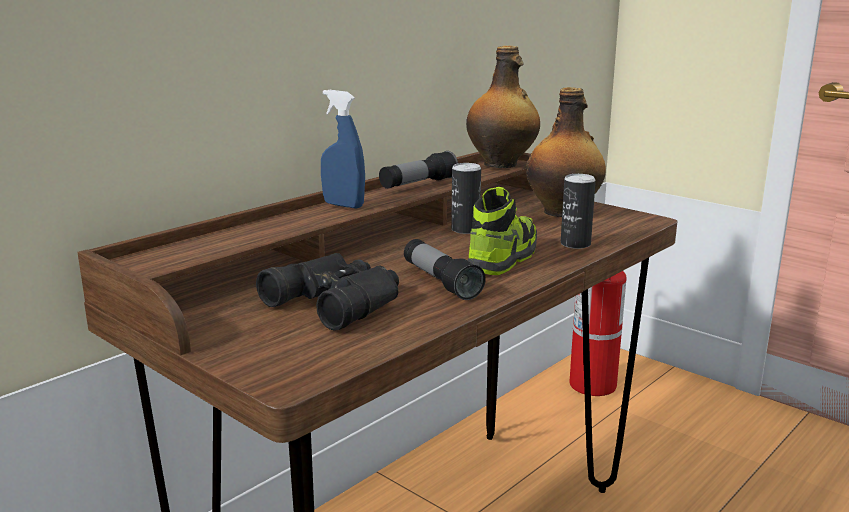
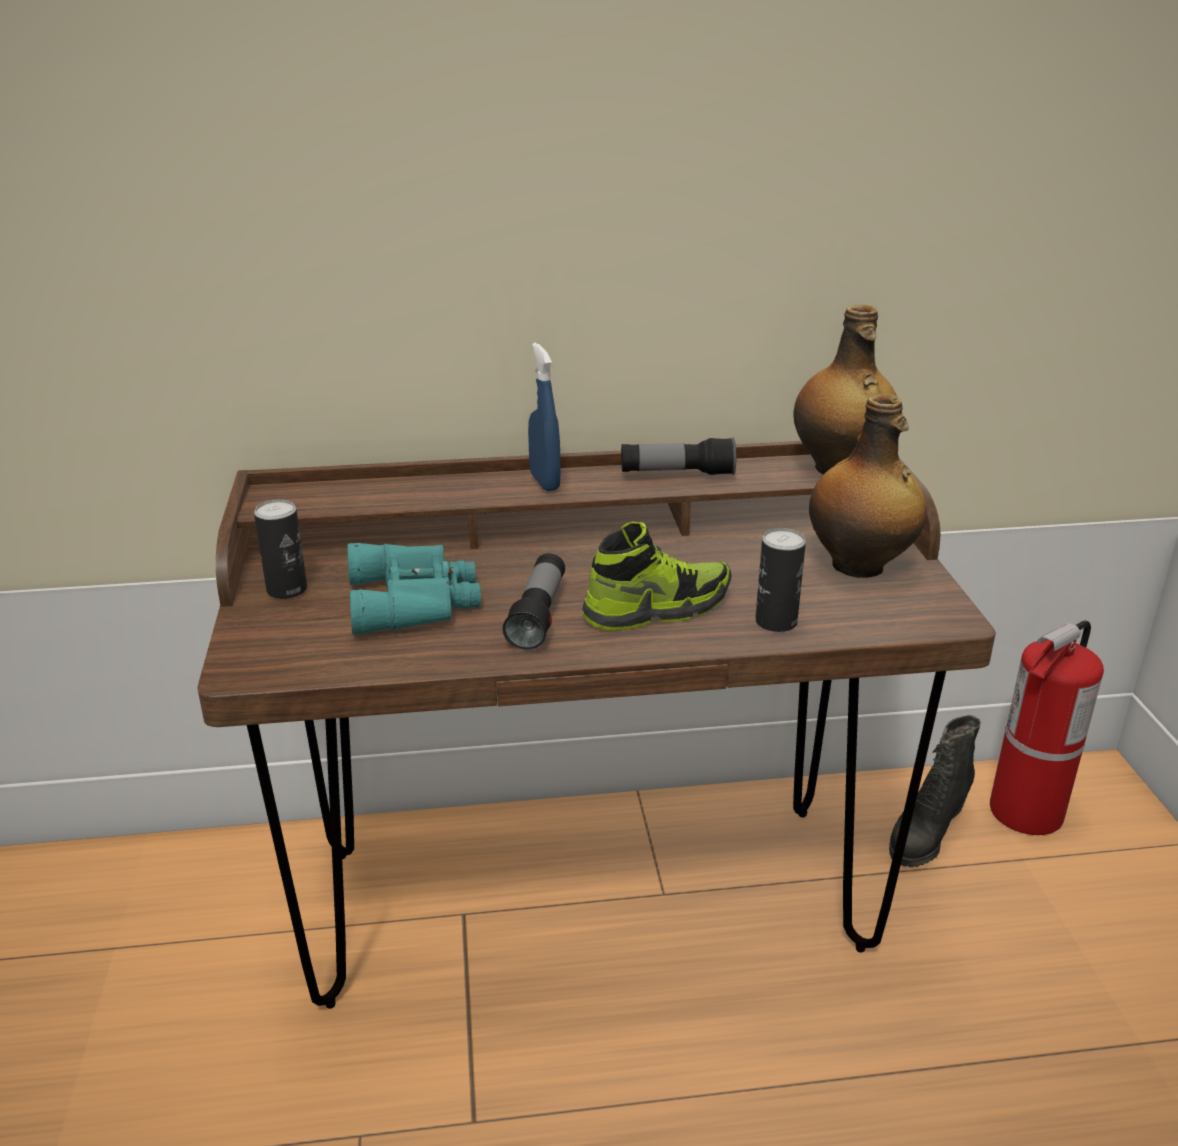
camera: 40 degrees right, 10 degrees up
black binoculars [256,253,399,331] -> turquoise binoculars [347,543,481,634]
can [451,163,481,234] -> can moved to [254,499,307,599]
none -> black boot [889,715,981,867]

